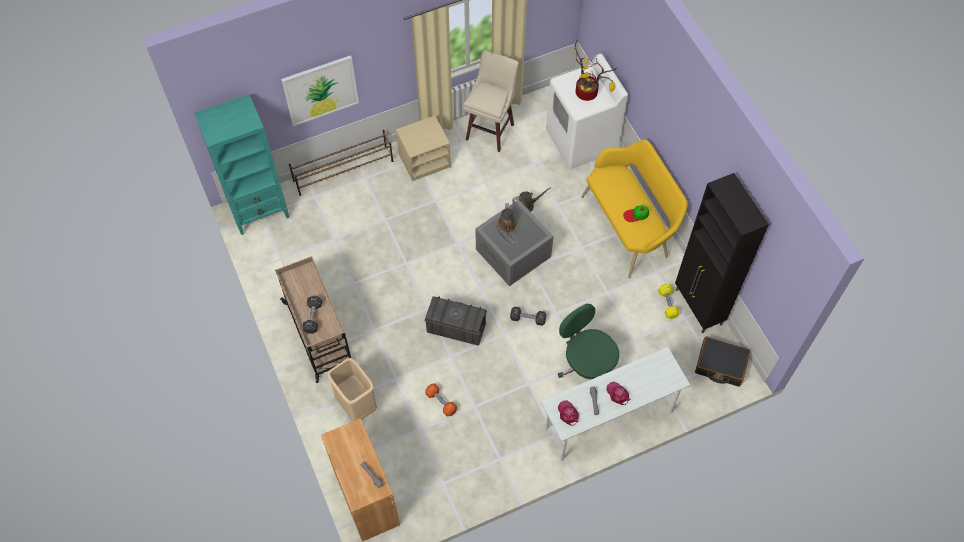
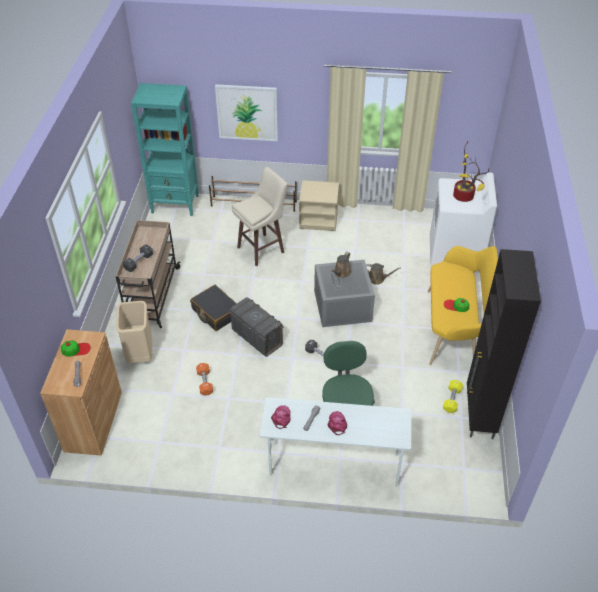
camera: 30 degrees right, 15 degrees down
beige stool [463,50,519,152] -> beige stool moved to [232,167,288,266]
black suitcase [695,336,750,387] -> black suitcase moved to [190,285,237,331]
none -> cap [61,340,91,357]

